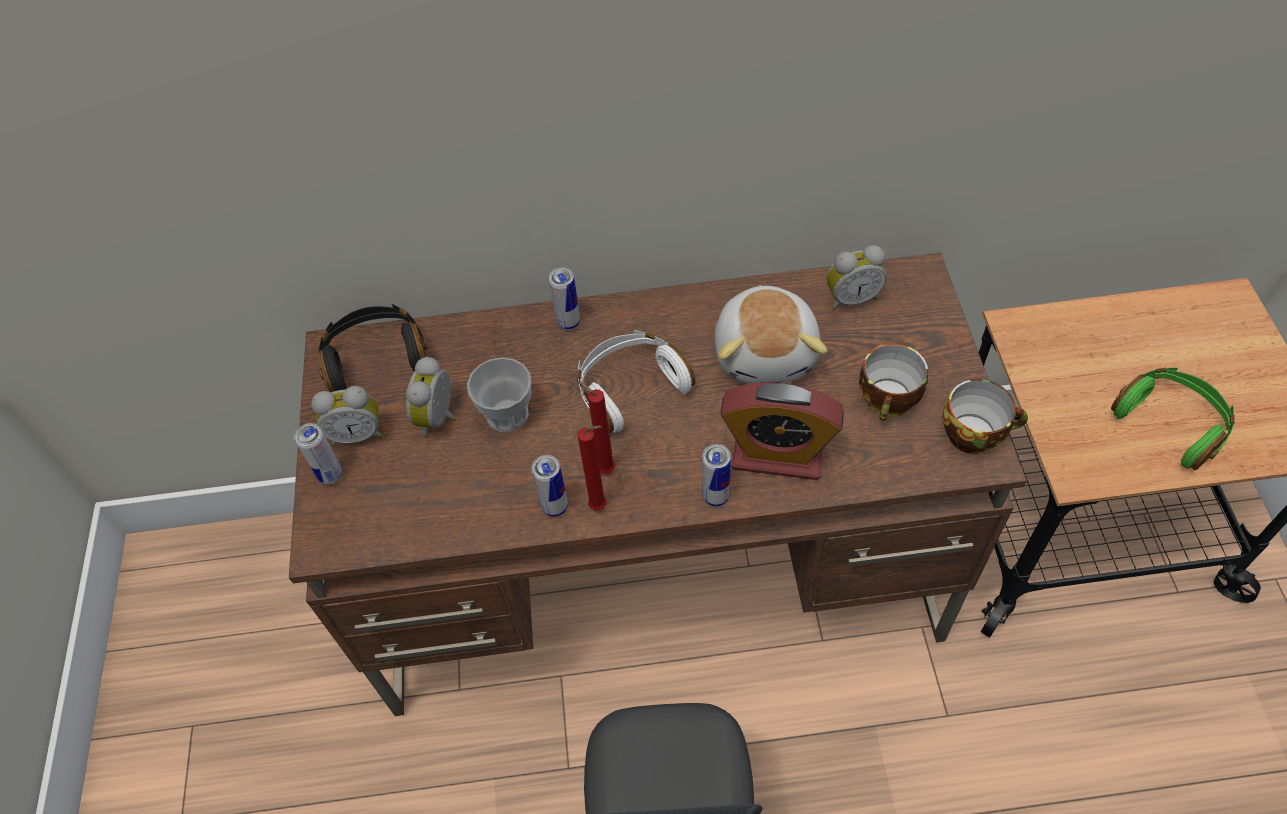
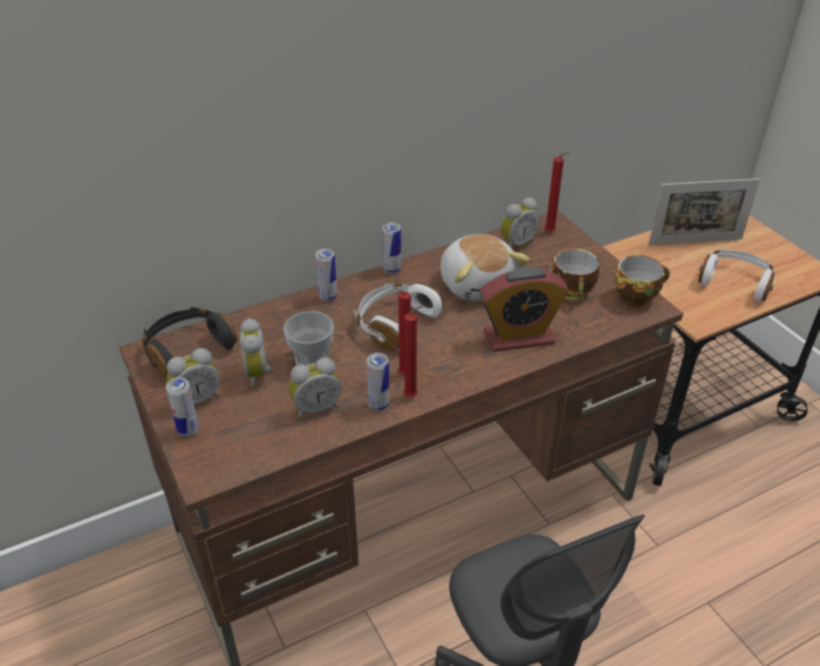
camera: 25 degrees left, 15 degrees down
can [702,444,731,507] -> can moved to [382,222,401,274]
green headphones [1111,367,1235,470] -> white headphones [698,249,775,302]
none -> alarm clock [288,357,341,419]
none -> red candle [545,152,570,233]
none -> picture frame [649,178,760,245]

